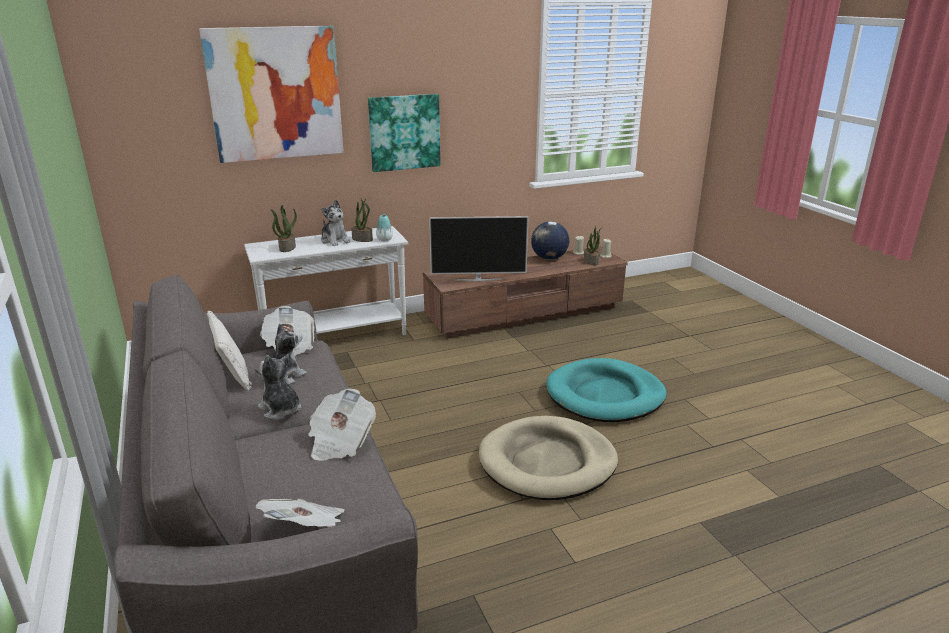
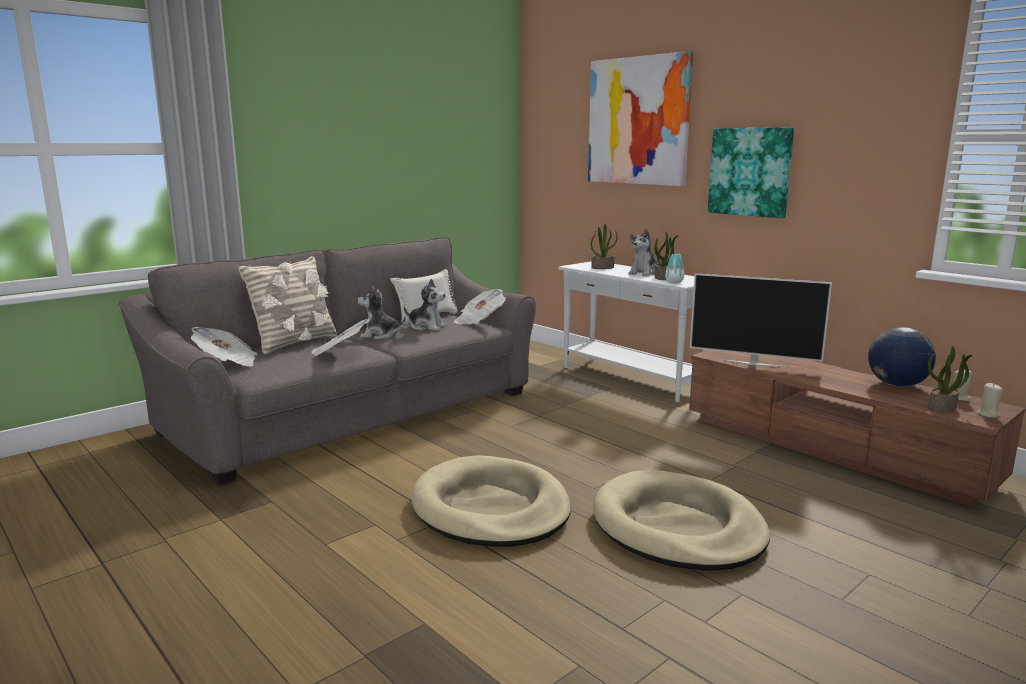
camera: 70 degrees right, 10 degrees down
plush toy [258,354,301,420] -> plush toy turned 105 degrees counterclockwise [358,286,406,339]
television [429,216,529,281] -> television turned 45 degrees counterclockwise [690,273,832,368]
turquoise dog bed [546,358,667,422] -> beige dog bed [593,470,770,571]
none -> beige pillow [239,256,337,355]

